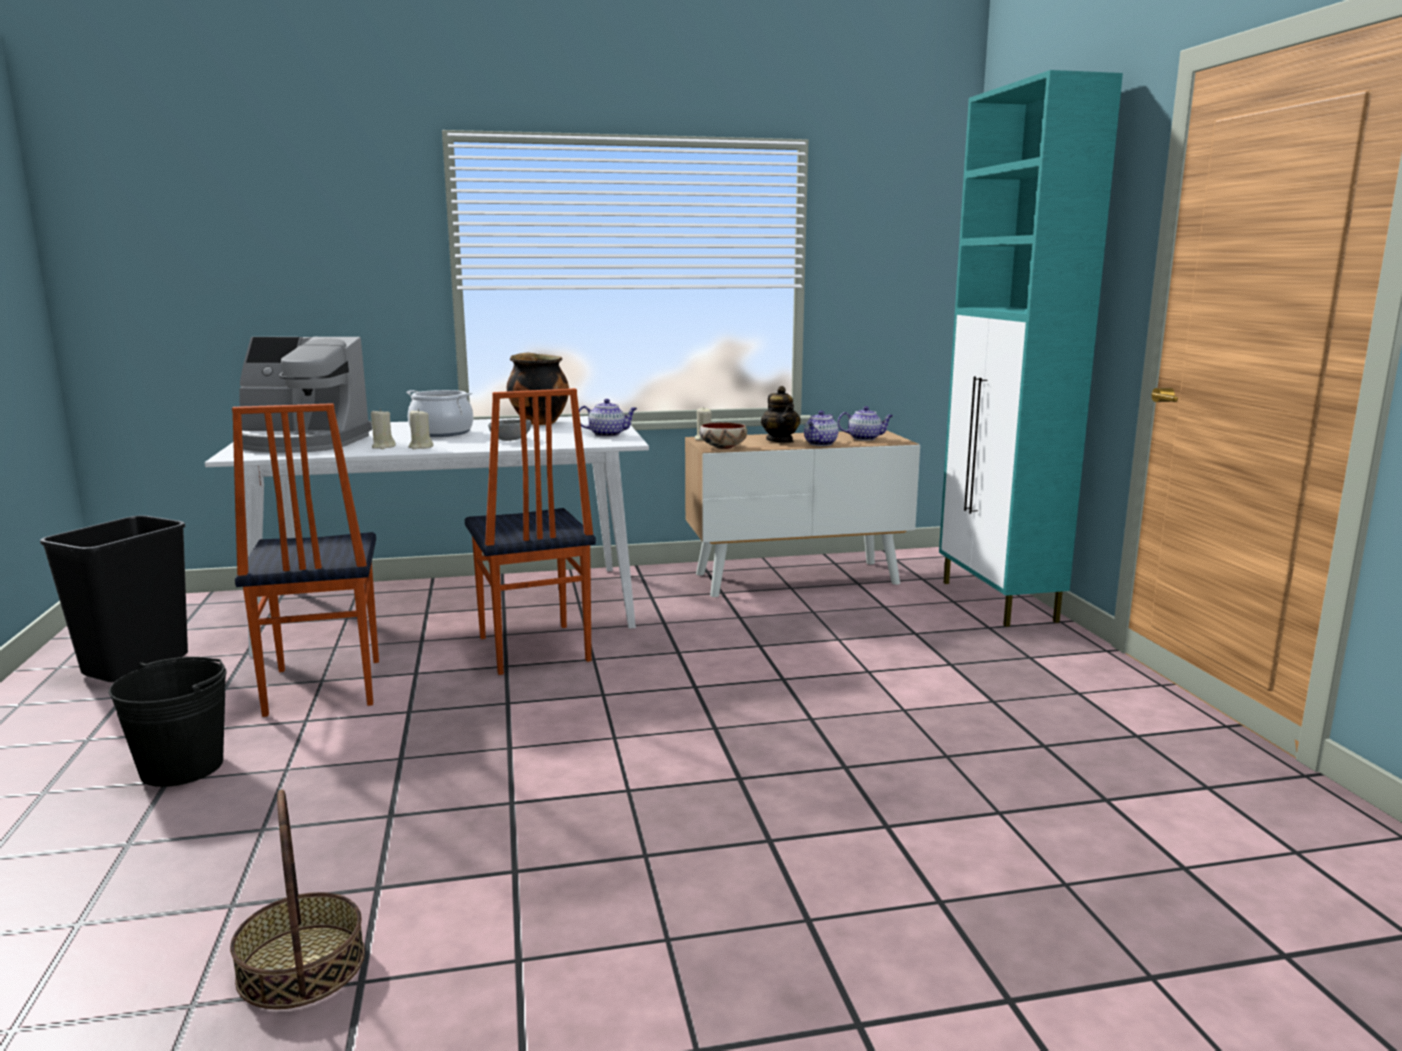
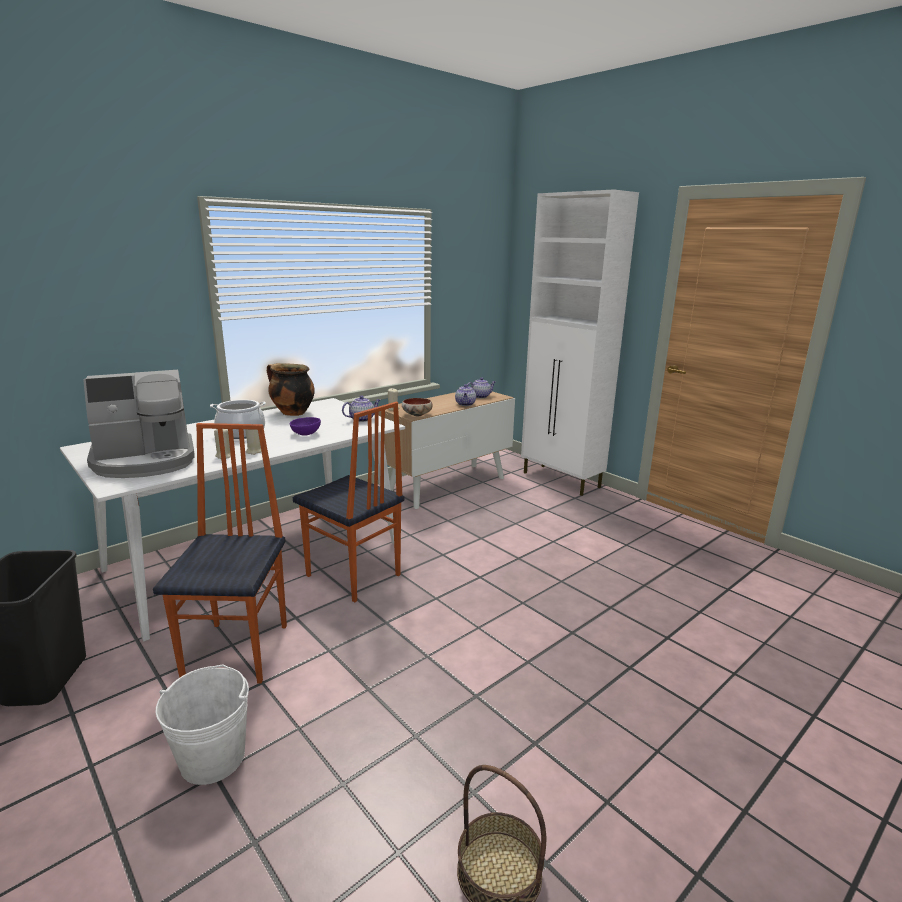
camera: 30 degrees left, 5 degrees up
black bucket [109,657,227,787] -> white bucket [155,665,249,785]
chair [232,403,379,717] -> chair turned 135 degrees counterclockwise [153,423,287,684]
grey bowl [488,419,531,441] -> purple bowl [290,417,321,436]
teapot [761,386,801,443] -> none
turquoise cabinet [939,70,1123,627] -> white cabinet [521,189,639,496]

